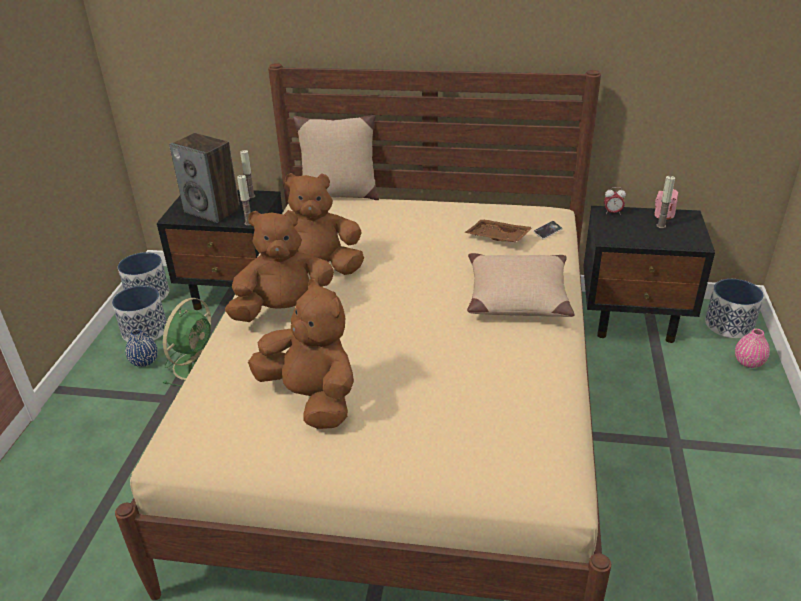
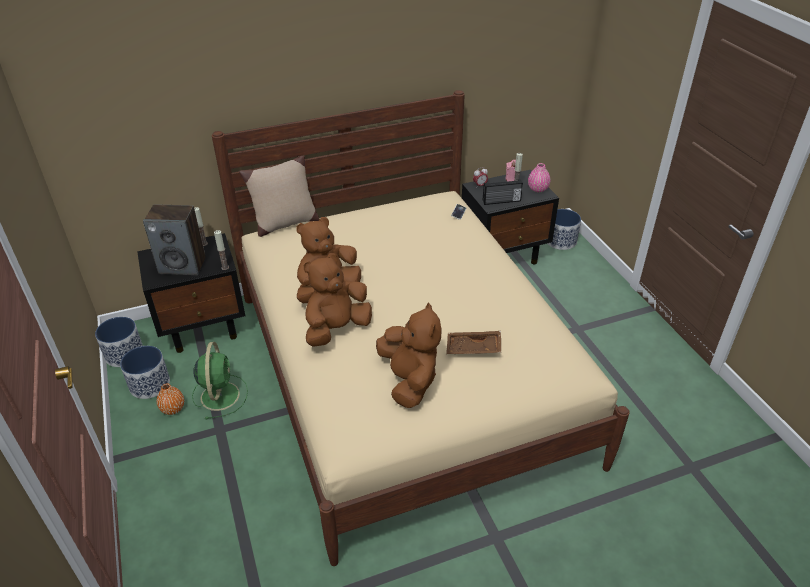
camera: 30 degrees left, 5 degrees up
blue vase [126,329,158,367] -> orange vase [157,384,184,415]
brown plush toy [248,278,354,429] -> brown plush toy turned 60 degrees clockwise [376,303,442,408]
brown tray [464,219,533,242] -> brown tray moved to [446,331,501,354]
beige pillow [467,253,575,317] -> none
pink vase [735,329,770,368] -> pink vase moved to [528,163,551,192]
none -> radio [483,179,523,205]

